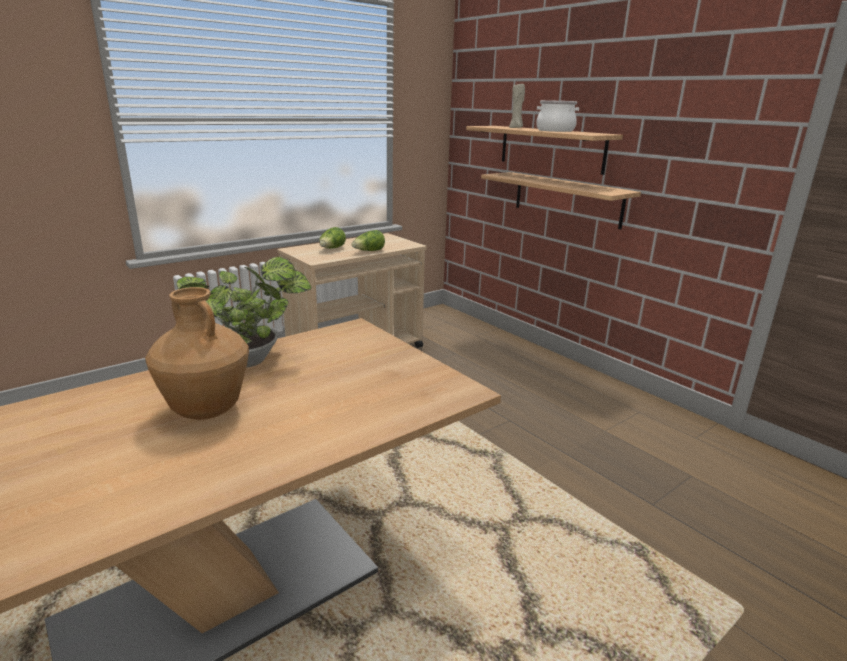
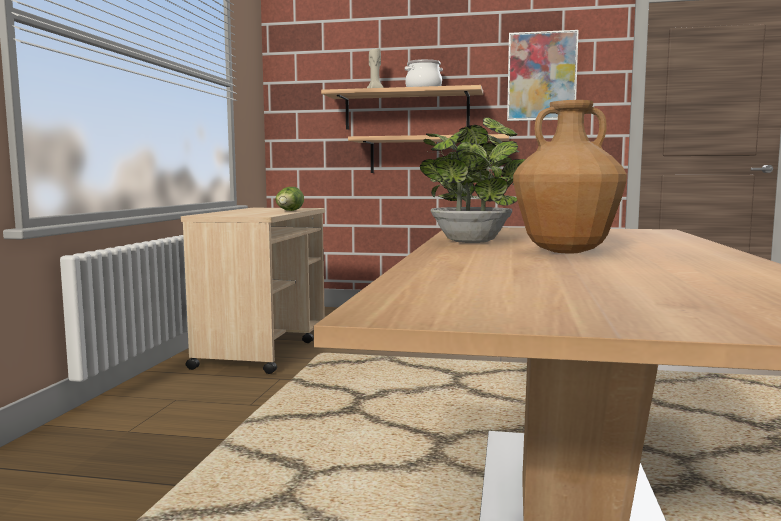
camera: 40 degrees left, 15 degrees down
lettuce [319,227,346,248] -> none
none -> picture [507,30,579,121]

